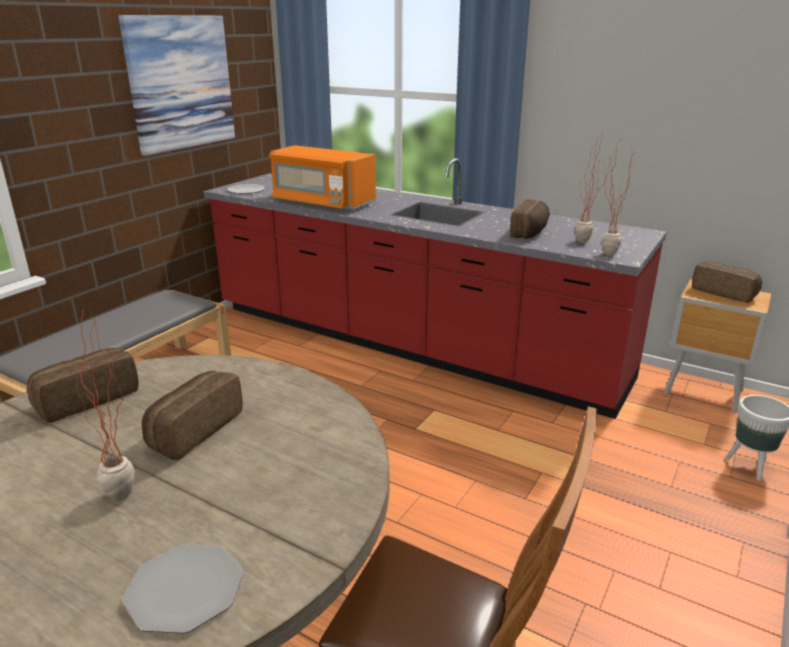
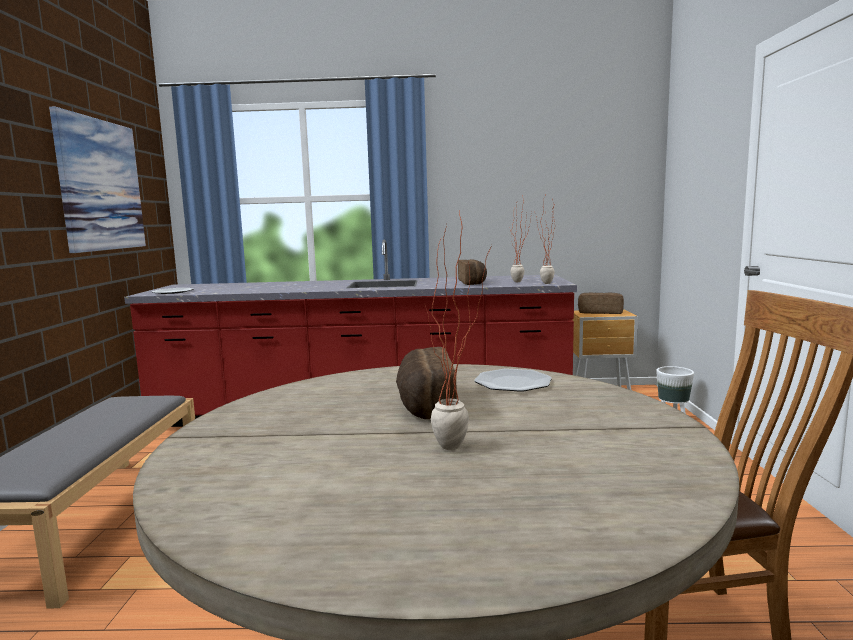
camera: 30 degrees left, 15 degrees down
bread [27,348,139,423] -> none
plate [122,544,243,634] -> plate moved to [474,369,552,392]
orange microwave [269,145,376,211] -> none

